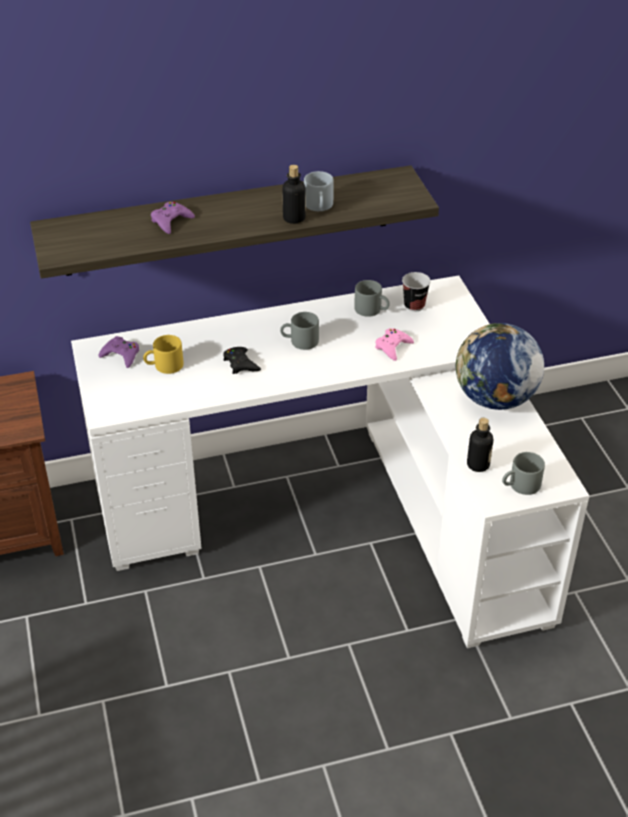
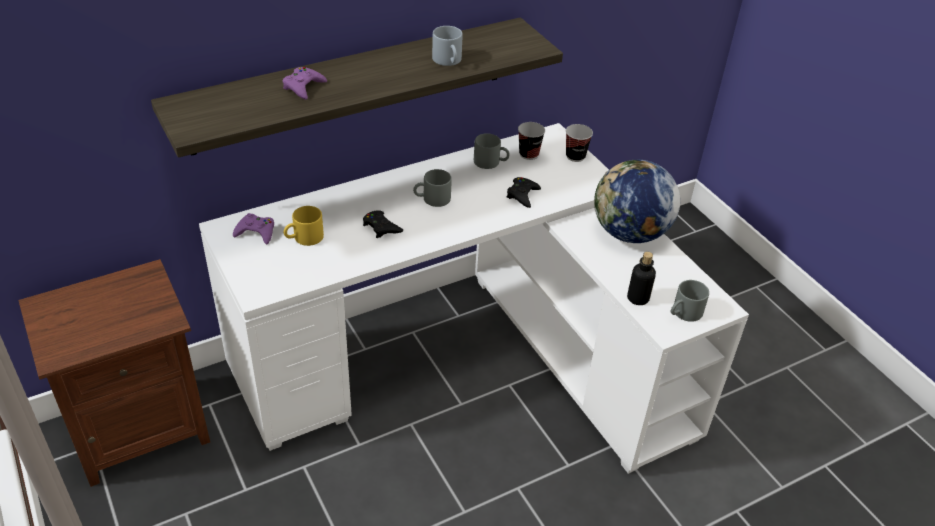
camera: 15 degrees left, 0 degrees up
bottle [282,165,306,224] -> none
pink game controller [375,328,414,361] -> black game controller [507,177,541,208]
none -> cup [566,124,593,162]

